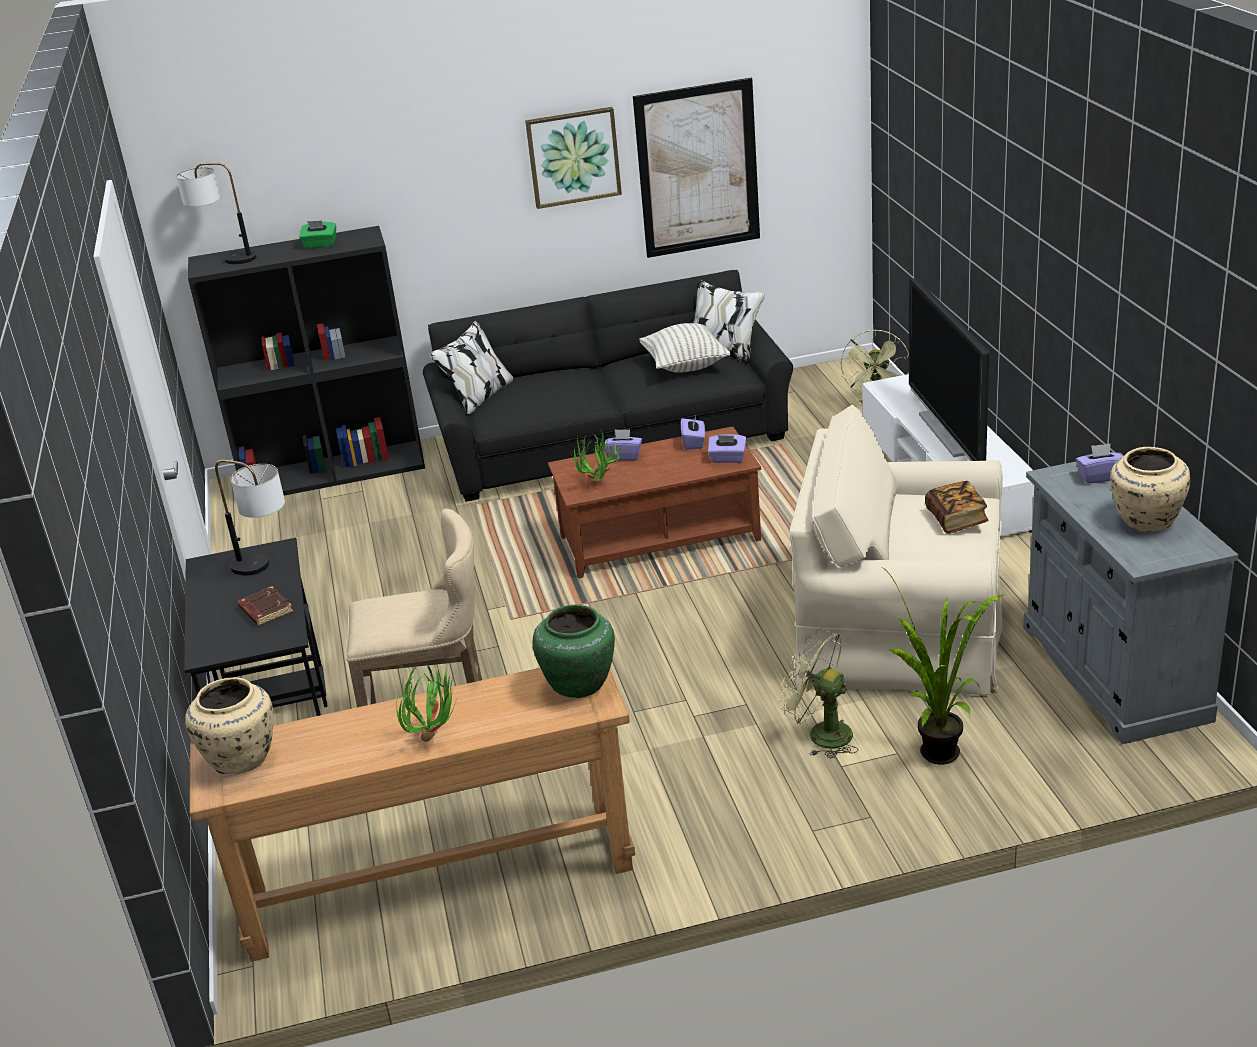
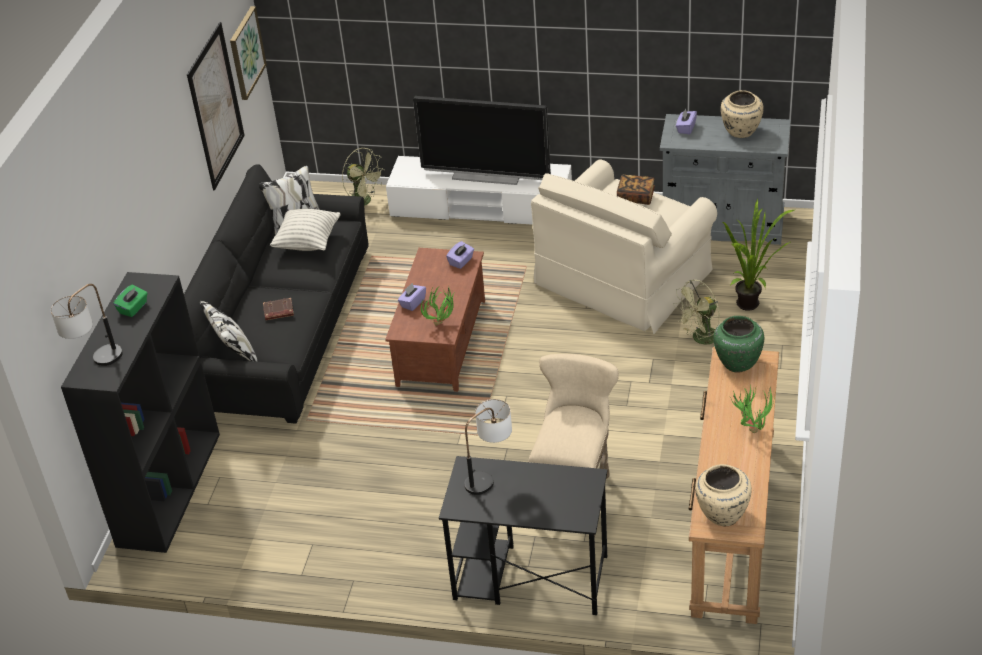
camera: 65 degrees left, 10 degrees up
brown book [237,586,293,626] -> brown book moved to [263,298,294,320]
picture [525,107,622,209] -> picture moved to [230,6,267,100]
purple tissue box [681,416,705,450] -> none

